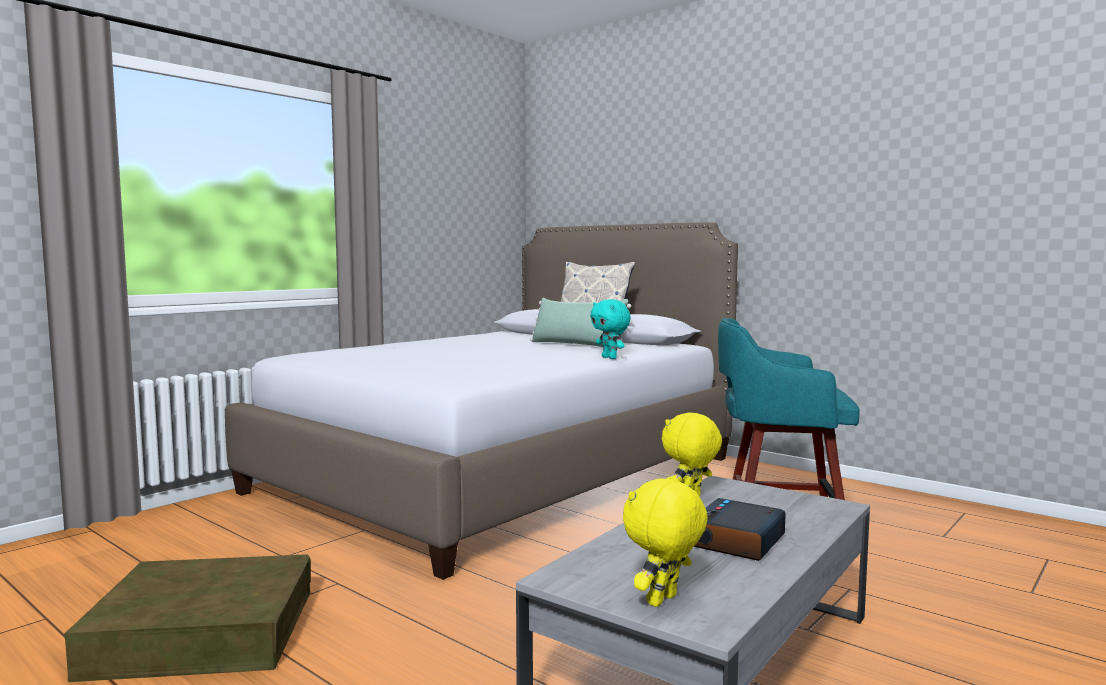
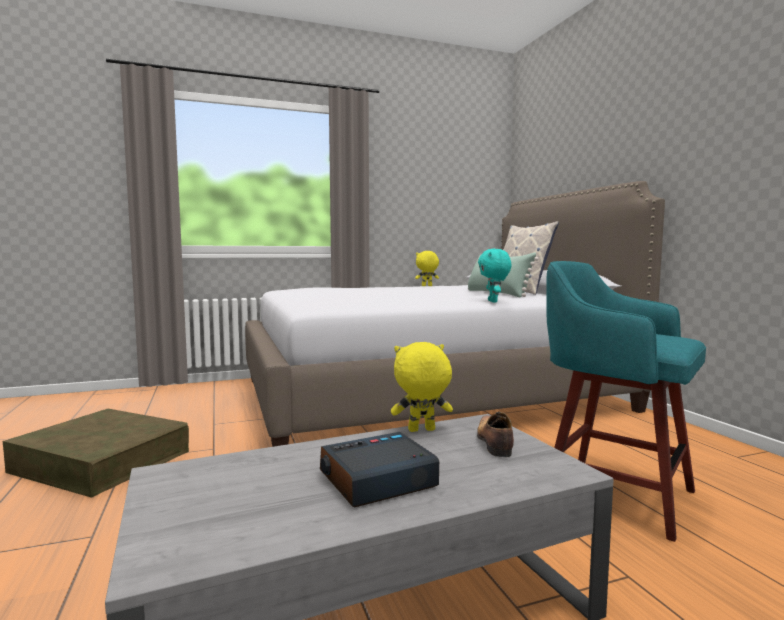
camera: 30 degrees right, 0 degrees up
yellow plush toy [623,477,708,607] -> yellow plush toy moved to [415,251,439,286]
none -> shoe [477,412,514,457]

